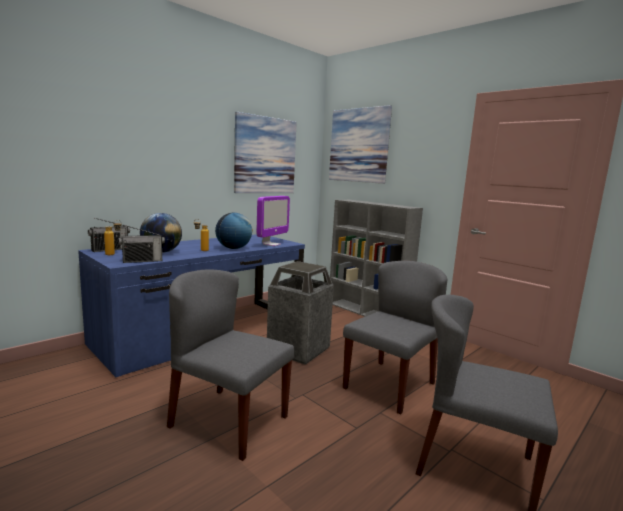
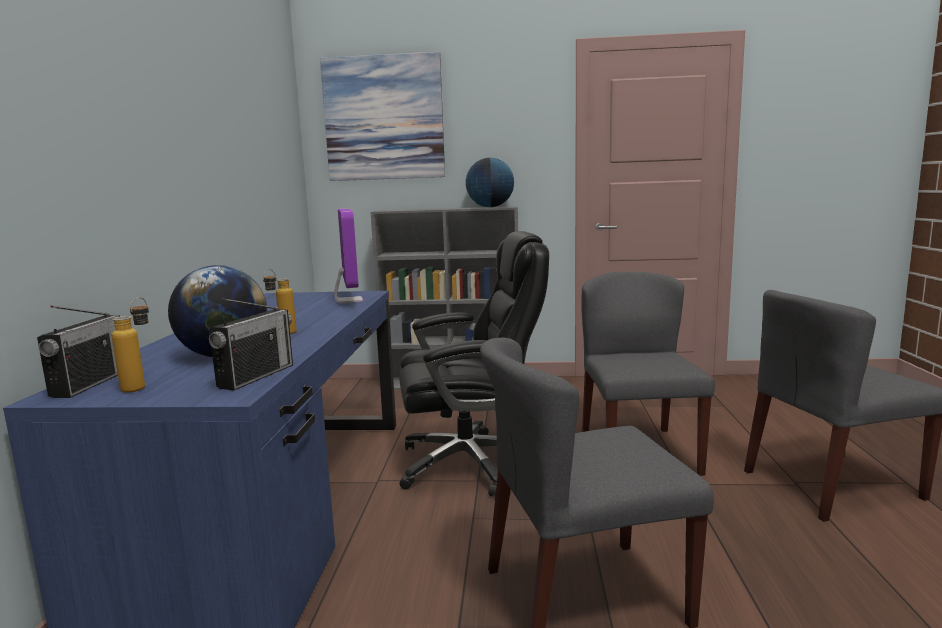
camera: 40 degrees left, 0 degrees up
globe [215,213,253,249] -> globe moved to [466,158,514,207]
picture [234,112,297,193] -> none
trash can [267,261,334,365] -> black office chair [399,231,549,496]

